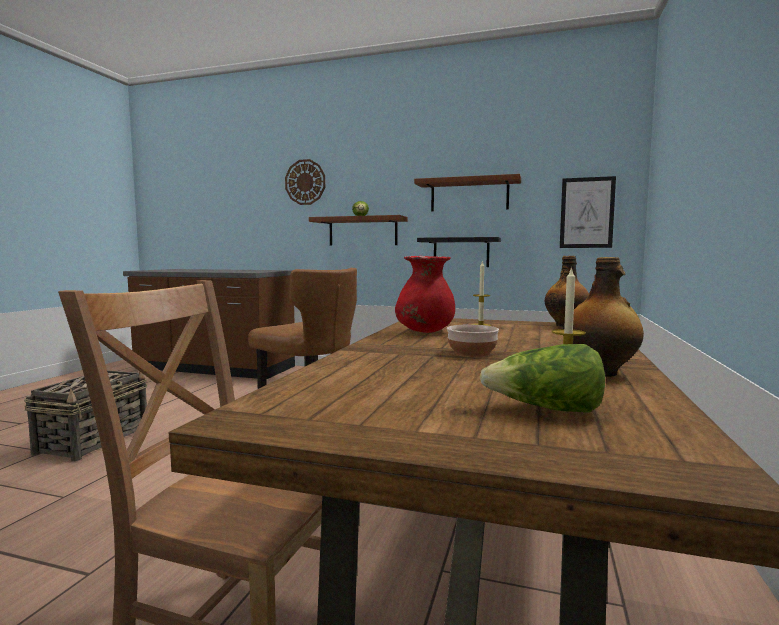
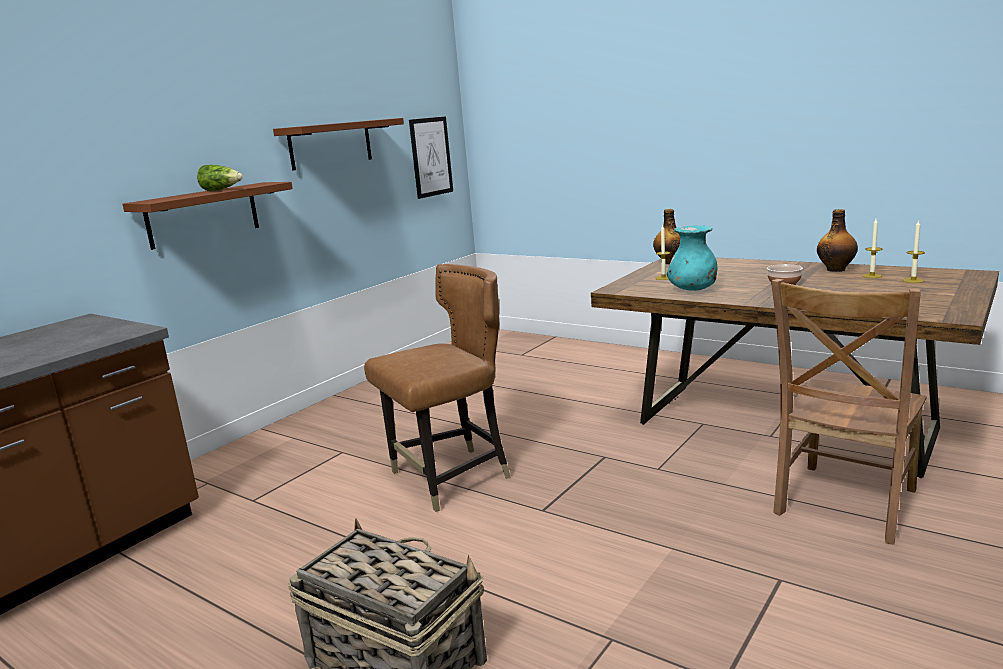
camera: 70 degrees left, 10 degrees up
wall clock [285,159,325,205] -> none
red vase [395,256,455,333] -> turquoise vase [667,225,717,291]
black shelf [417,237,501,267] -> none
lettuce [480,344,605,413] -> candle [903,220,925,283]

